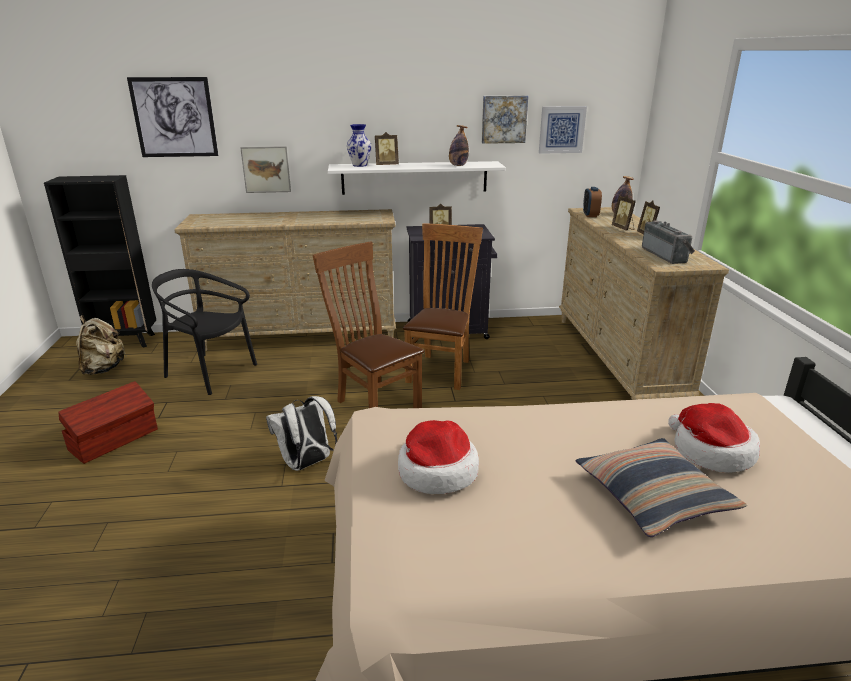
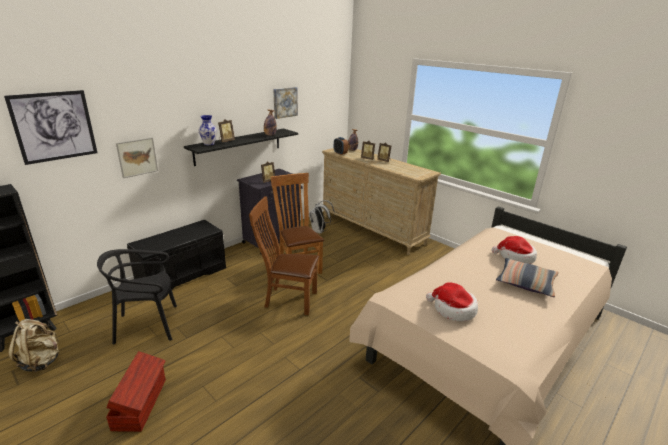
camera: 40 degrees left, 0 degrees up
beige dresser [174,209,396,351] -> black bench [127,220,226,289]
white backpack [266,396,337,471] -> white backpack moved to [309,200,335,234]
white shelf [328,161,506,195] -> black shelf [184,129,298,166]
picture [539,106,587,154] -> none
radio [642,221,695,264] -> none

